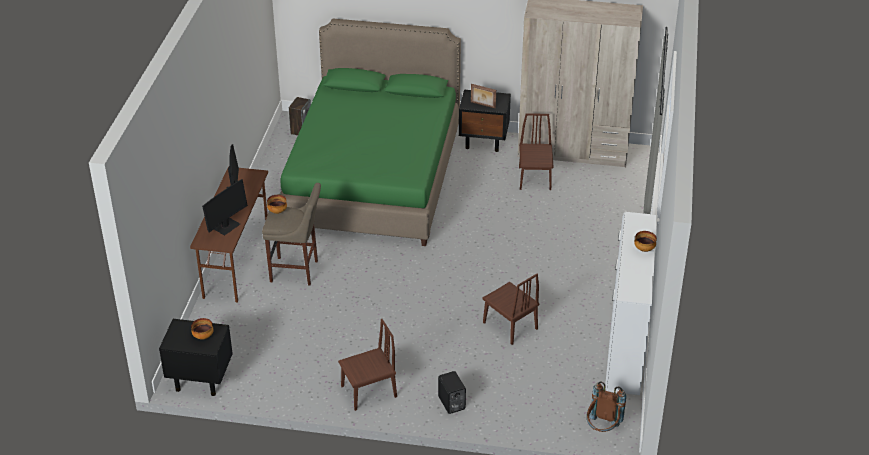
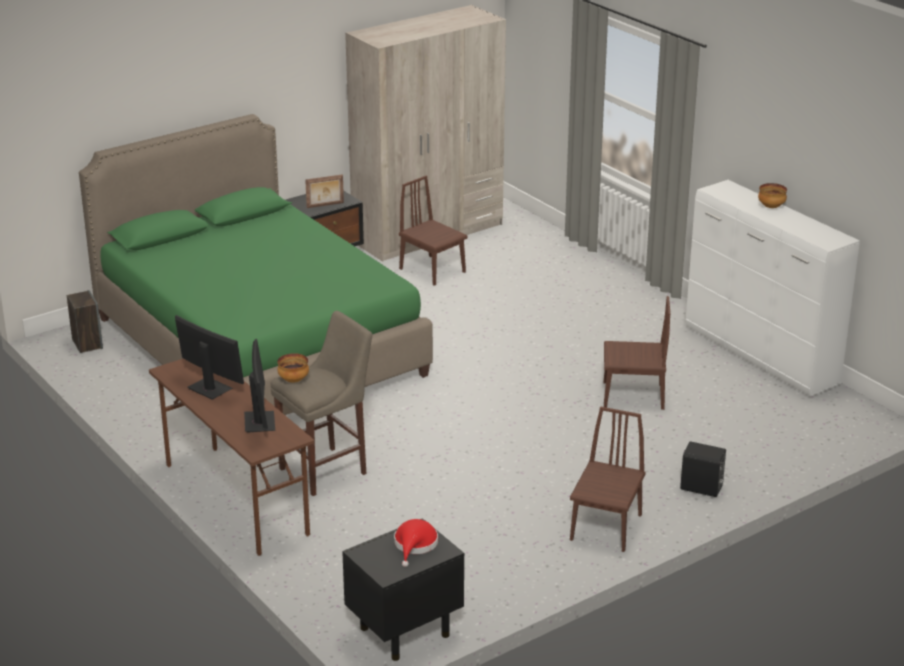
camera: 45 degrees left, 10 degrees down
bowl [191,318,214,340] -> red hat [394,519,438,567]
brown backpack [587,381,626,432] -> none

